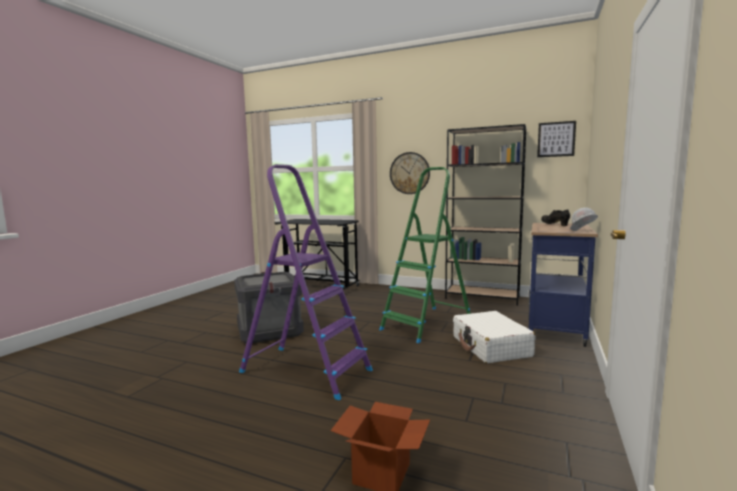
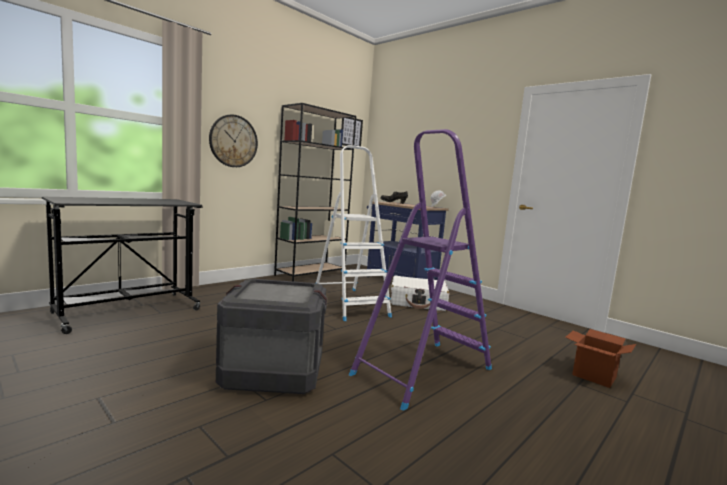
camera: 70 degrees left, 0 degrees up
green step ladder [379,167,471,343] -> white step ladder [316,145,392,321]

